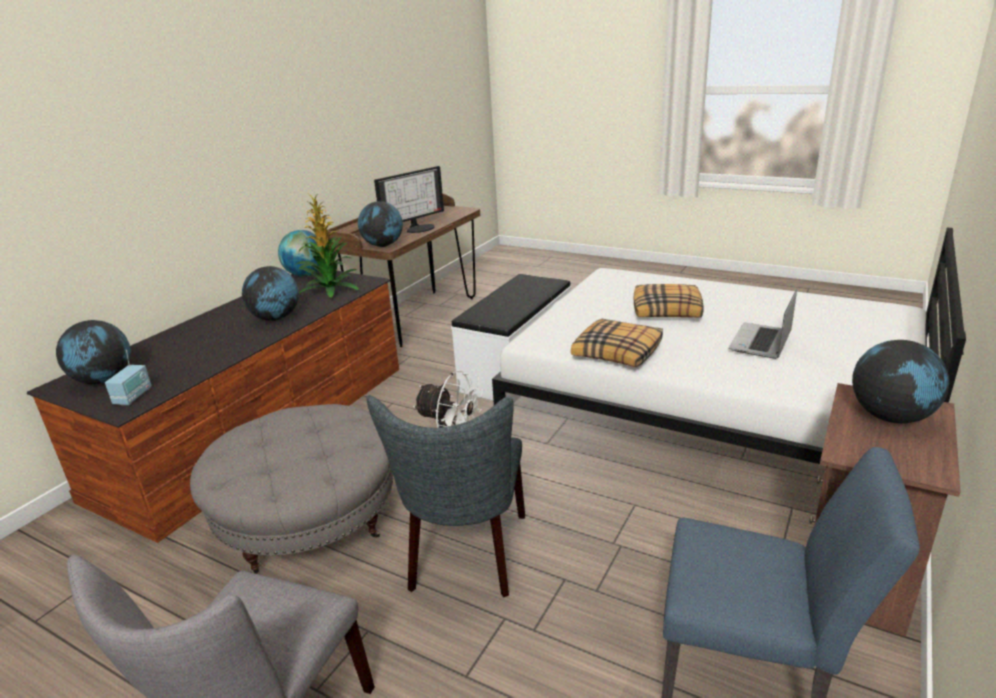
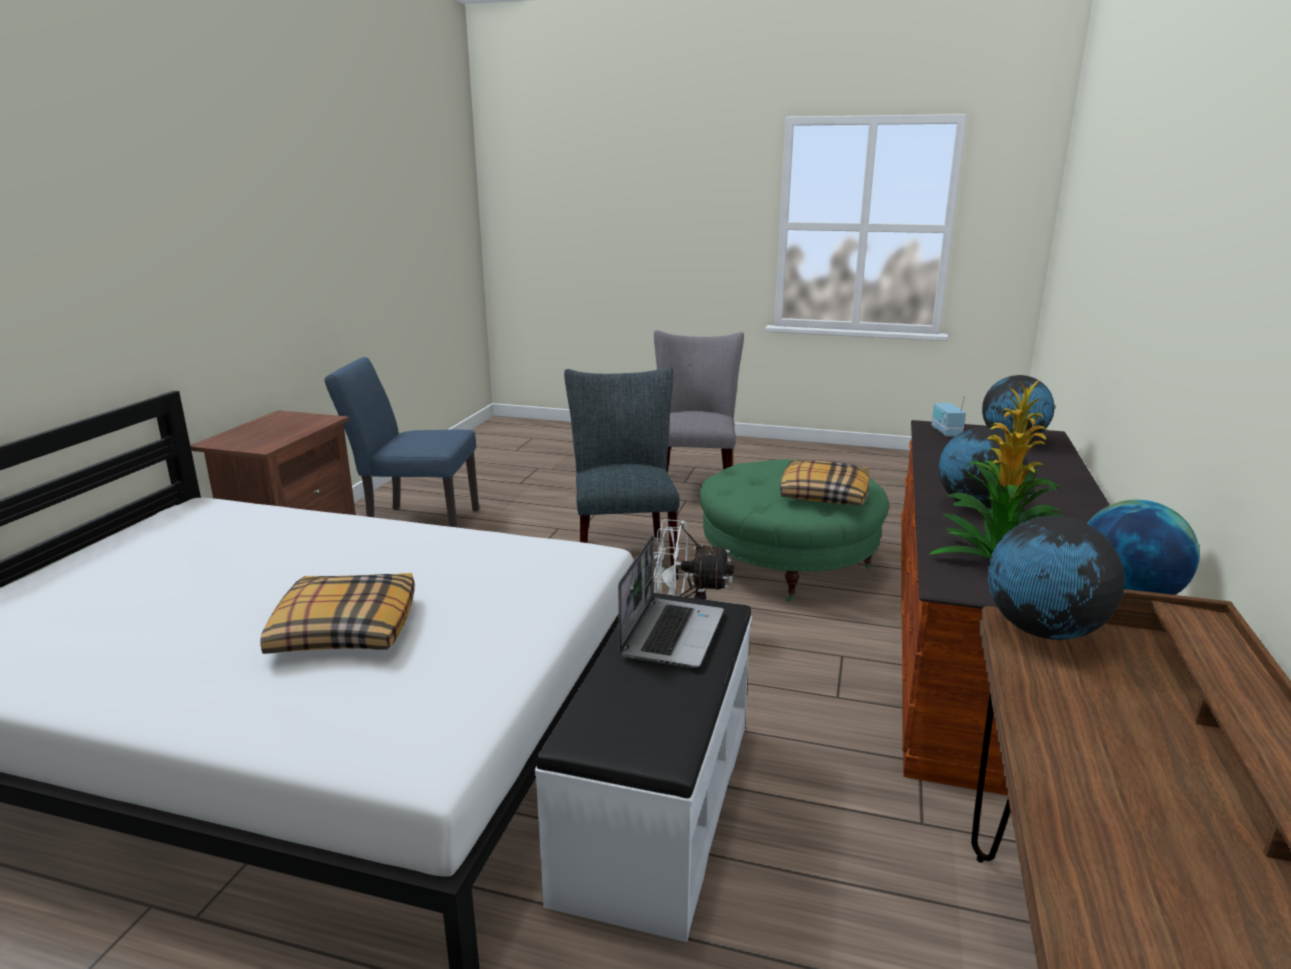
camera: 165 degrees right, 5 degrees down
grey ottoman [190,404,393,574] -> green ottoman [699,459,889,602]
monitor [374,166,444,233] -> none
pillow [571,319,663,367] -> pillow moved to [780,460,869,506]
laptop [729,289,797,359] -> laptop moved to [618,535,724,668]
globe [852,340,950,424] -> none

